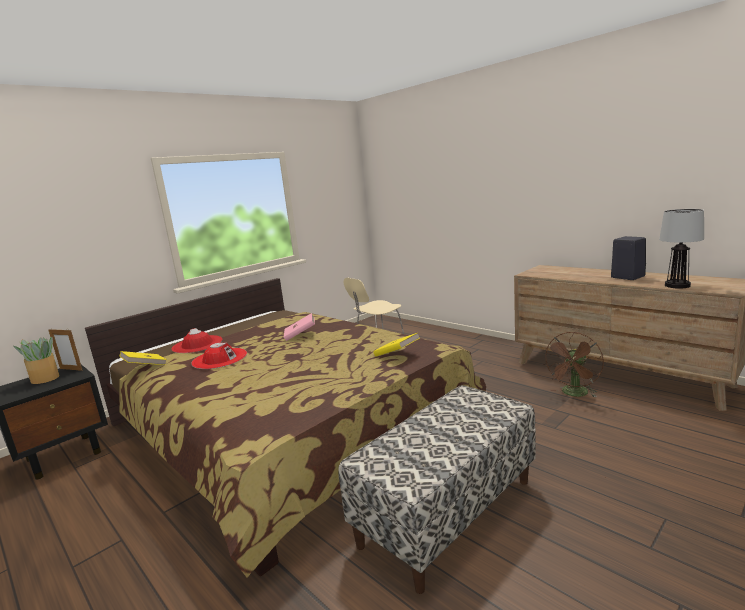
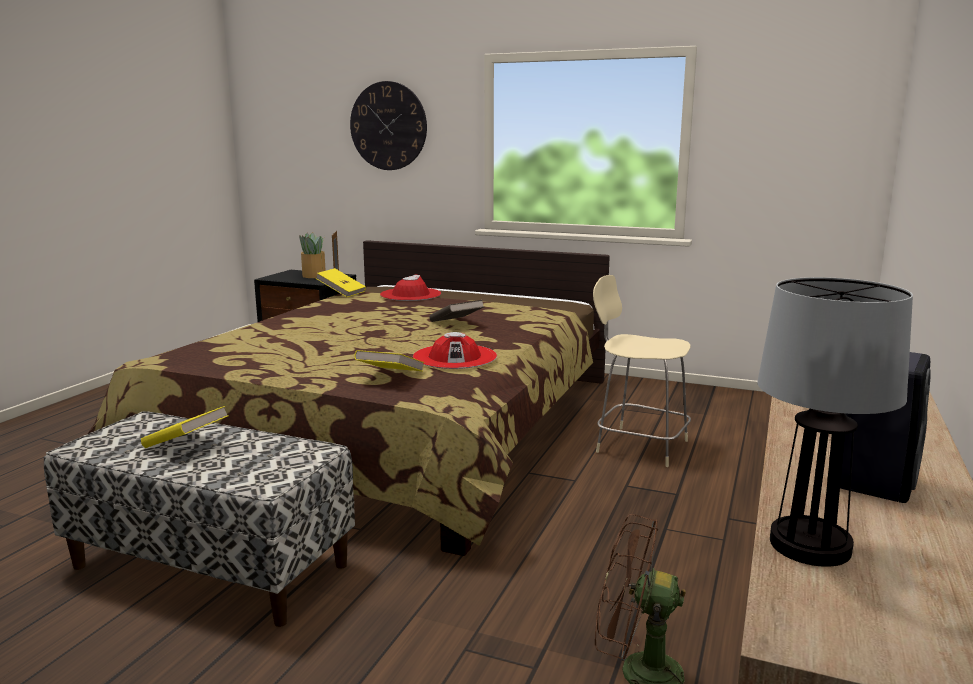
camera: 65 degrees right, 0 degrees up
red hat [191,343,247,369] -> red hat moved to [413,332,497,369]
pink book [284,313,315,341] -> brown book [429,300,484,322]
none -> yellow book [141,406,229,448]
none -> wall clock [350,81,427,170]

